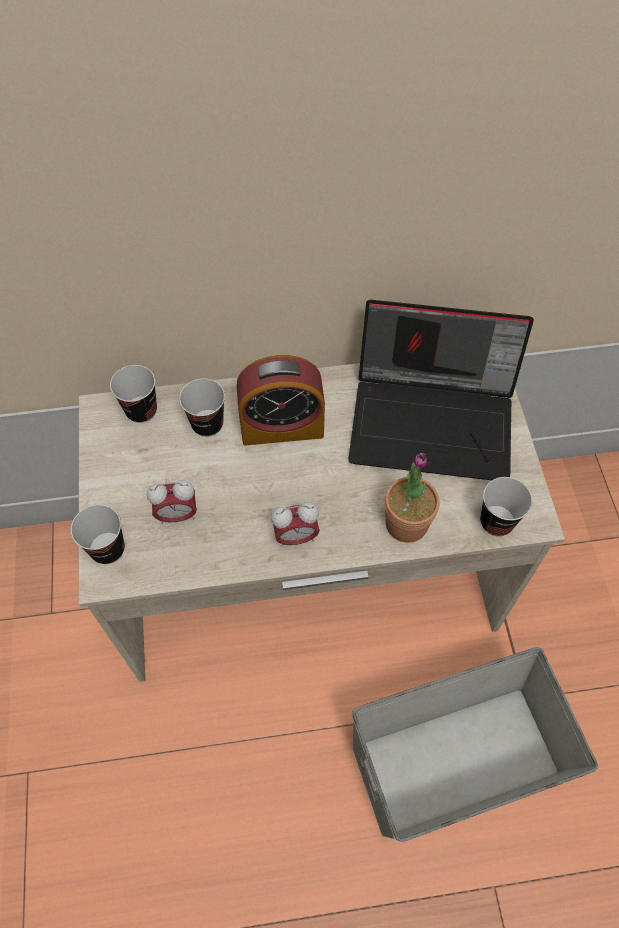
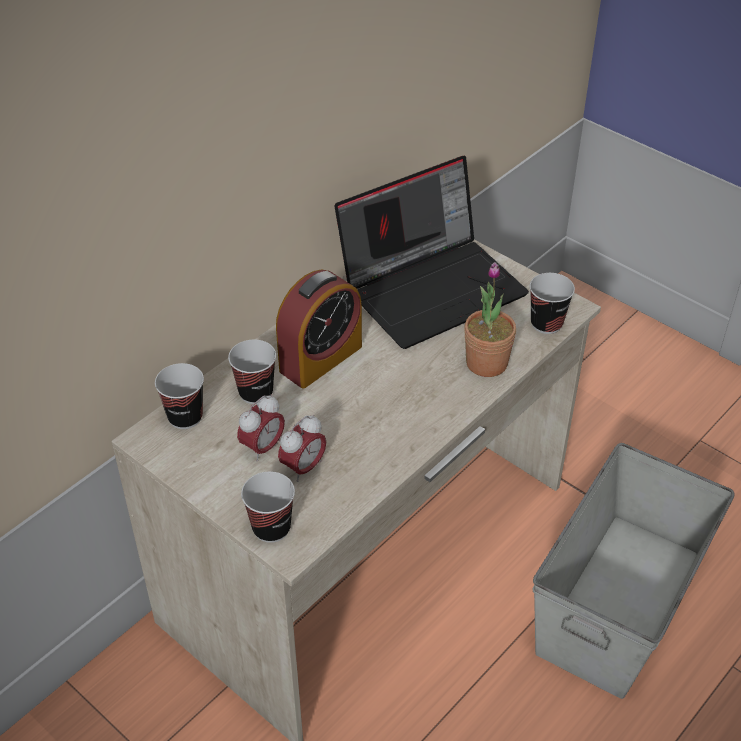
camera: 40 degrees left, 15 degrees down
alarm clock [271,502,320,547] -> alarm clock moved to [237,394,285,461]

